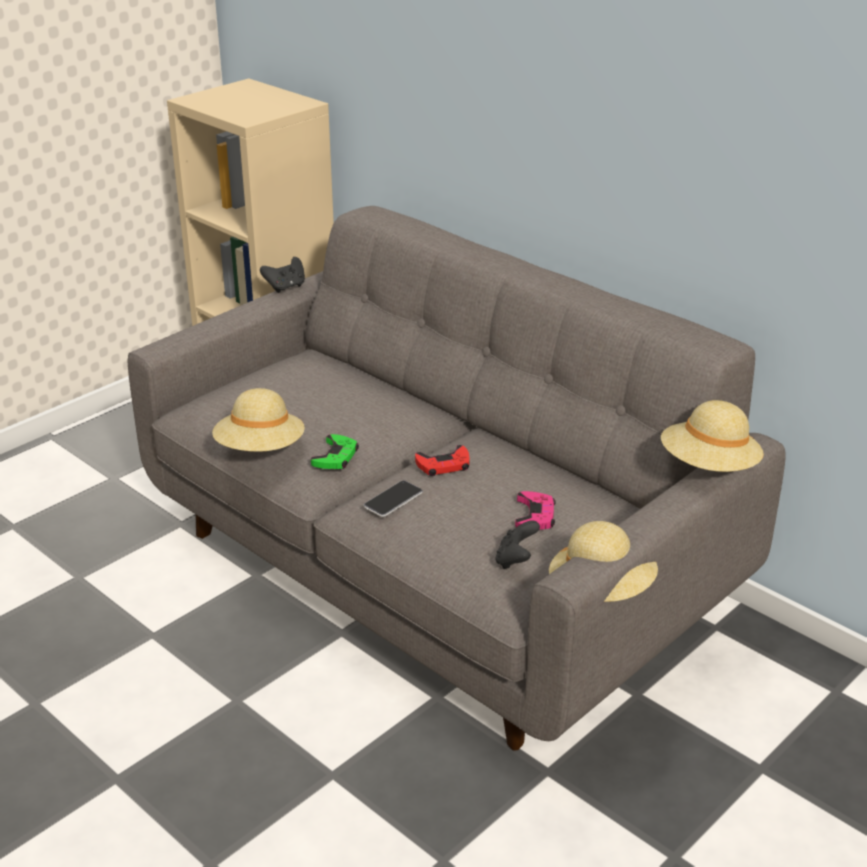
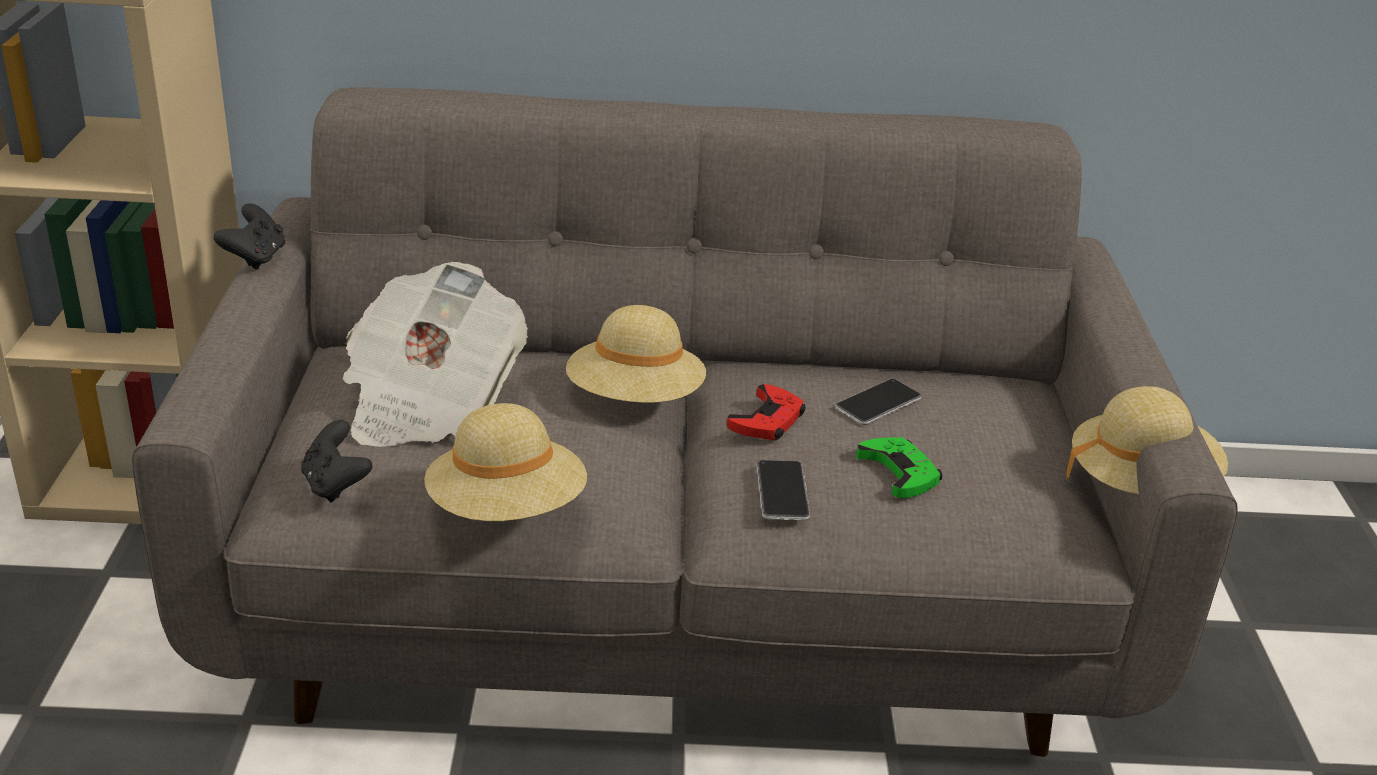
camera: 45 degrees left, 0 degrees up
green game controller [311,434,359,469] -> green game controller moved to [856,437,942,498]
black game controller [495,520,540,569] -> black game controller moved to [301,420,372,503]
pink game controller [515,491,556,530] -> none
beige hat [661,400,764,472] -> beige hat moved to [566,305,706,403]
none -> newspaper [343,262,528,447]
none -> phone [836,379,921,425]

